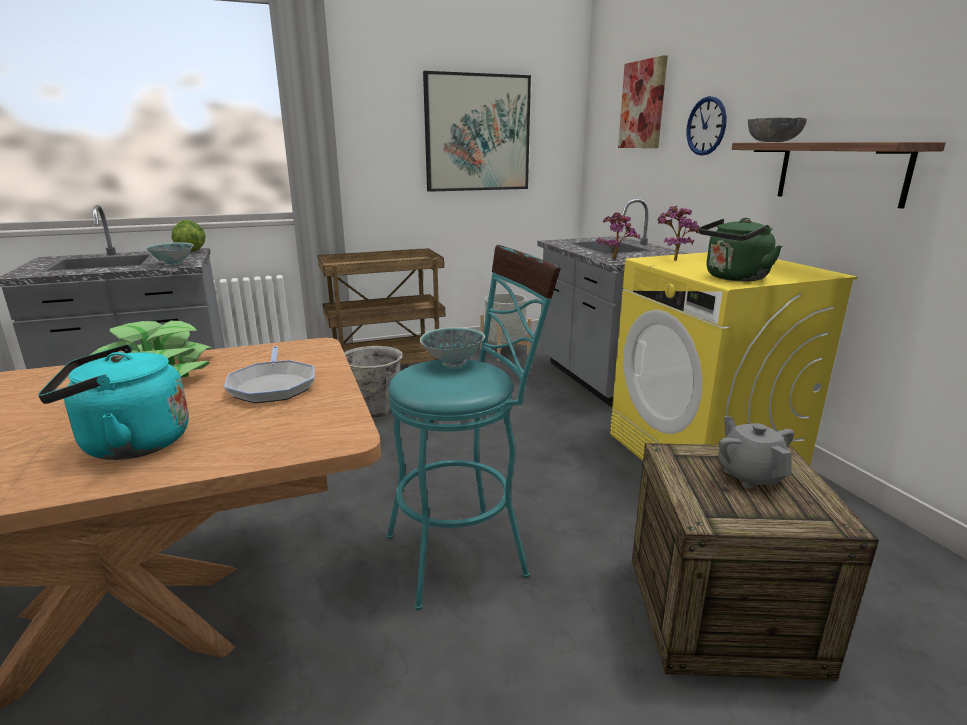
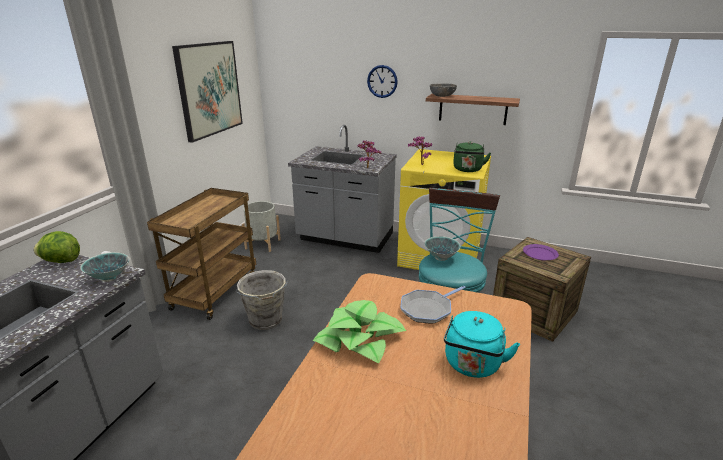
camera: 50 degrees left, 5 degrees up
frying pan [224,346,315,403] -> frying pan turned 120 degrees clockwise [401,286,466,324]
picture [618,55,668,148] -> none
grey teapot [718,416,794,489] -> purple plate [523,244,559,260]

